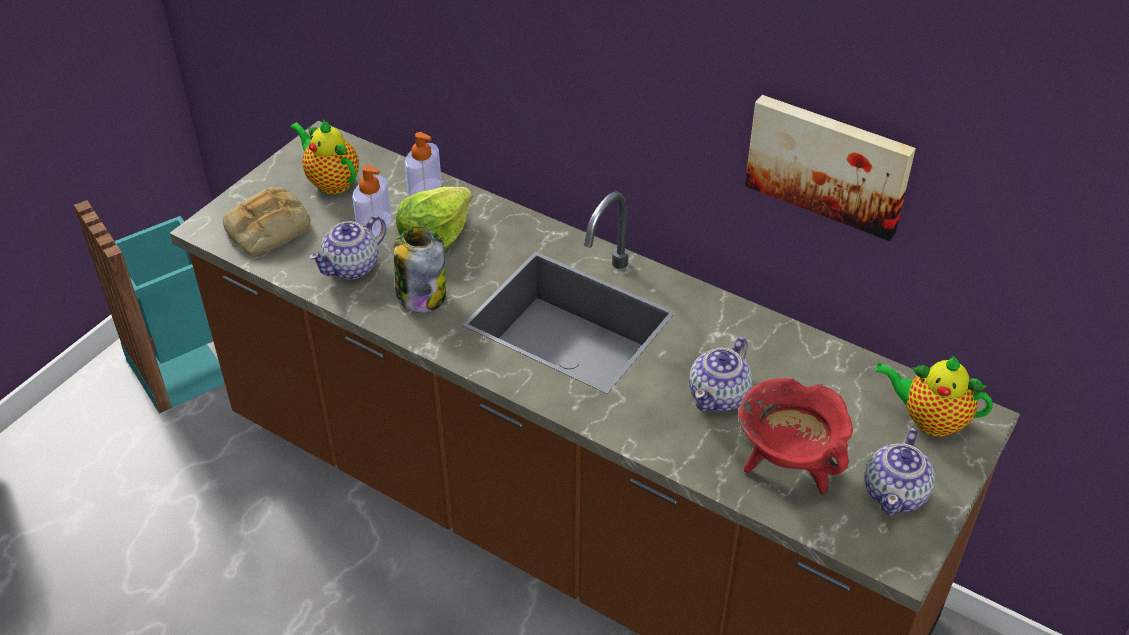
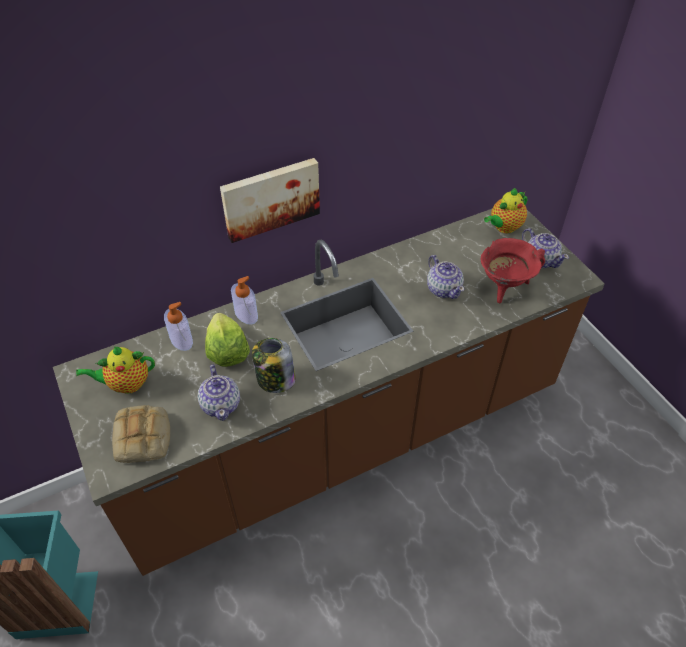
camera: 60 degrees left, 5 degrees up
soap dispenser [352,165,391,237] -> soap dispenser moved to [231,276,258,325]
picture [745,95,916,241] -> picture moved to [220,158,320,243]

